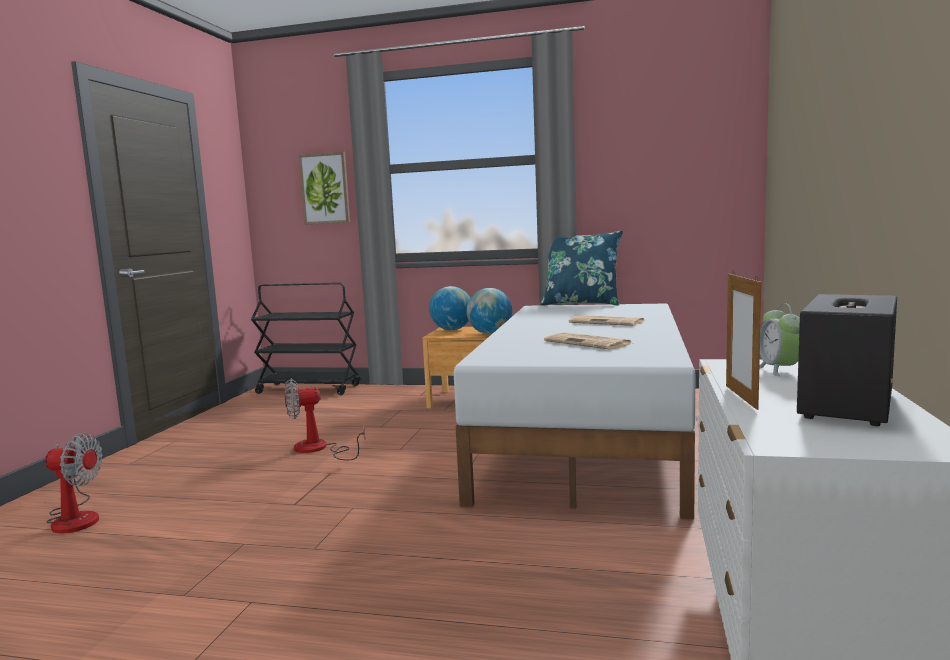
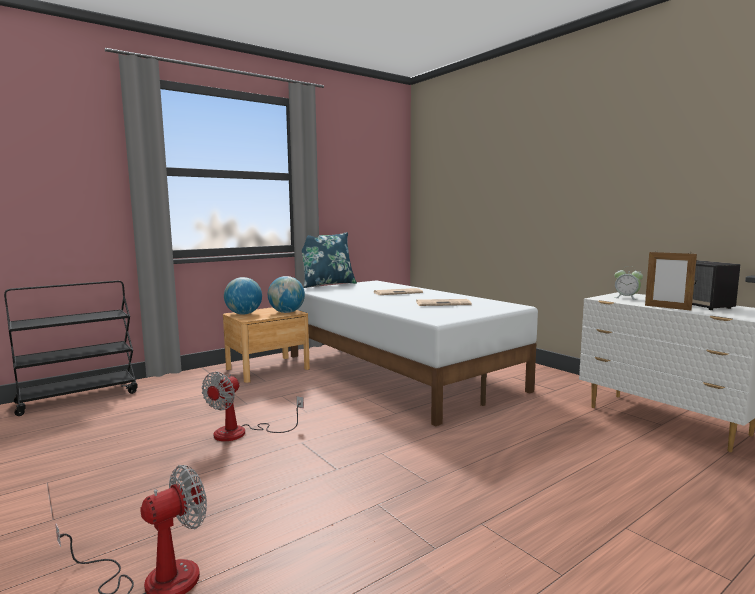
camera: 50 degrees left, 0 degrees up
picture [299,152,350,225] -> none

